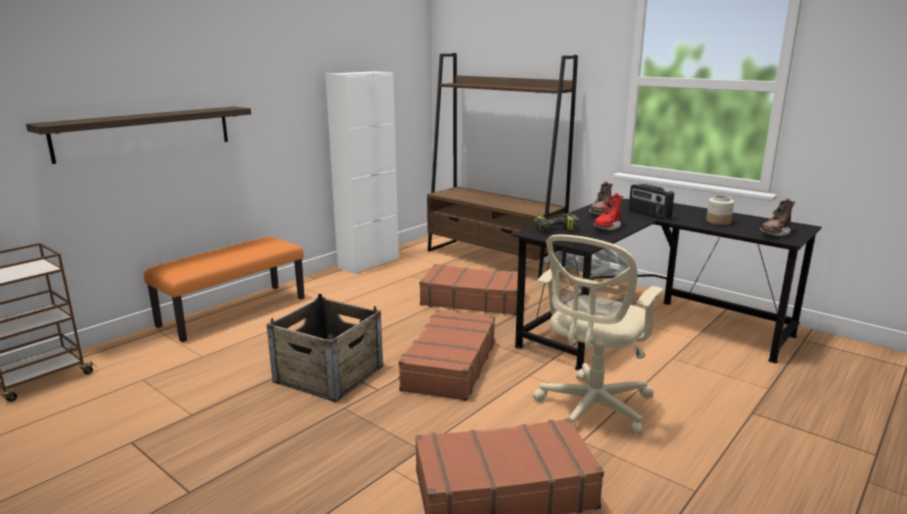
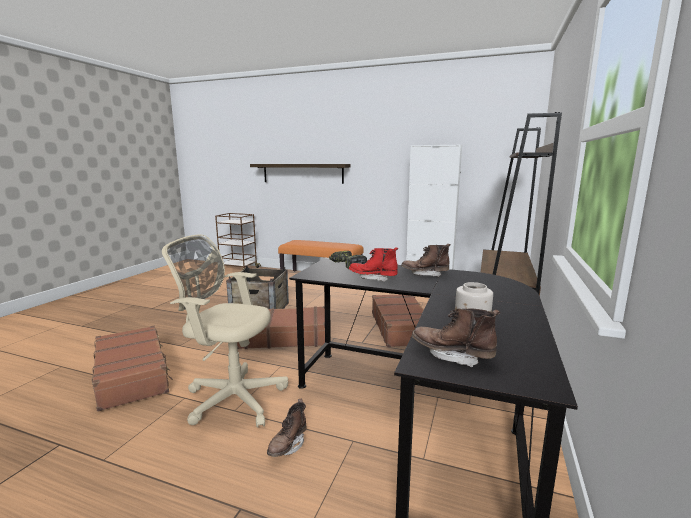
camera: 70 degrees right, 5 degrees down
radio [629,184,674,220] -> none
none -> brown boot [267,399,307,457]

